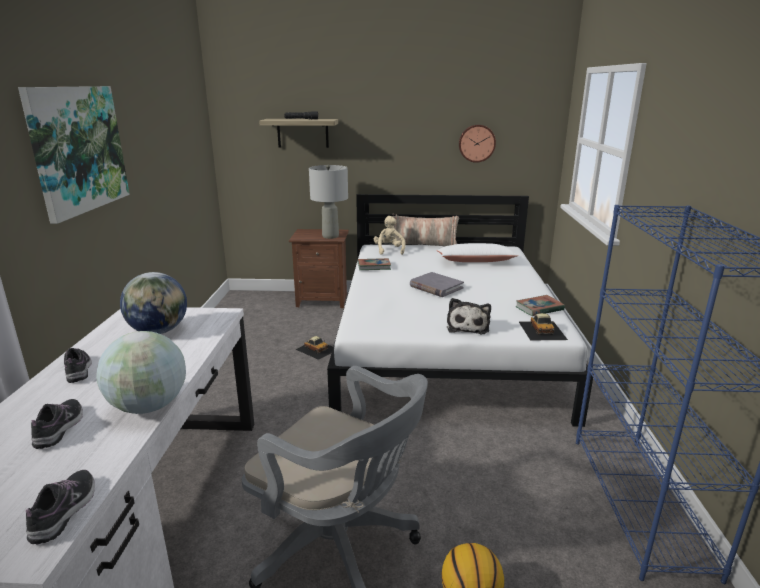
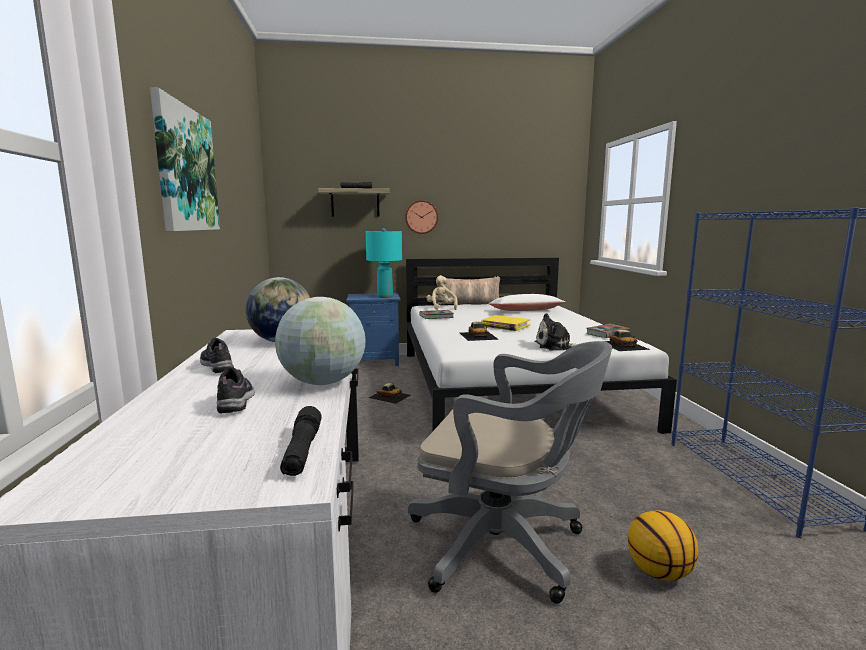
camera: 10 degrees left, 10 degrees down
shoe [26,470,95,544] -> black flashlight [280,406,322,476]
brown nightstand [289,229,349,308] -> blue nightstand [346,293,400,366]
grey table lamp [309,165,348,239] -> turquoise table lamp [366,228,402,298]
grey book [410,272,464,297] -> yellow book [481,315,531,331]
plush toy [447,298,491,334] -> plush toy turned 90 degrees clockwise [535,313,578,351]
wall clock [459,125,496,163] -> wall clock moved to [405,200,438,234]
none -> toy car [460,321,499,341]

